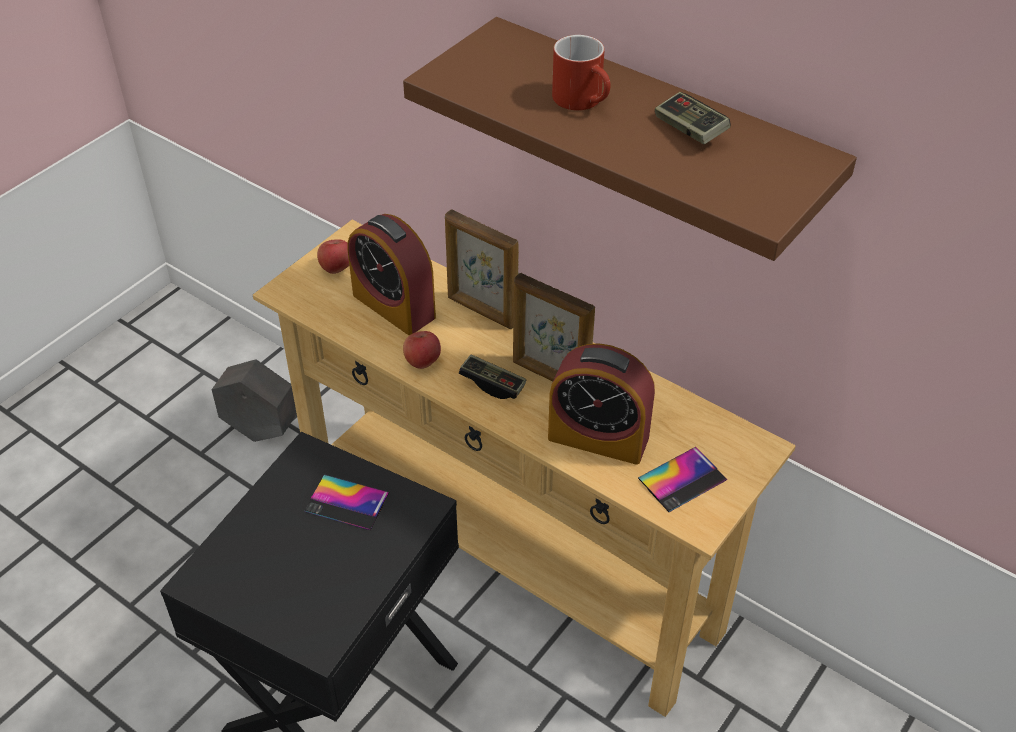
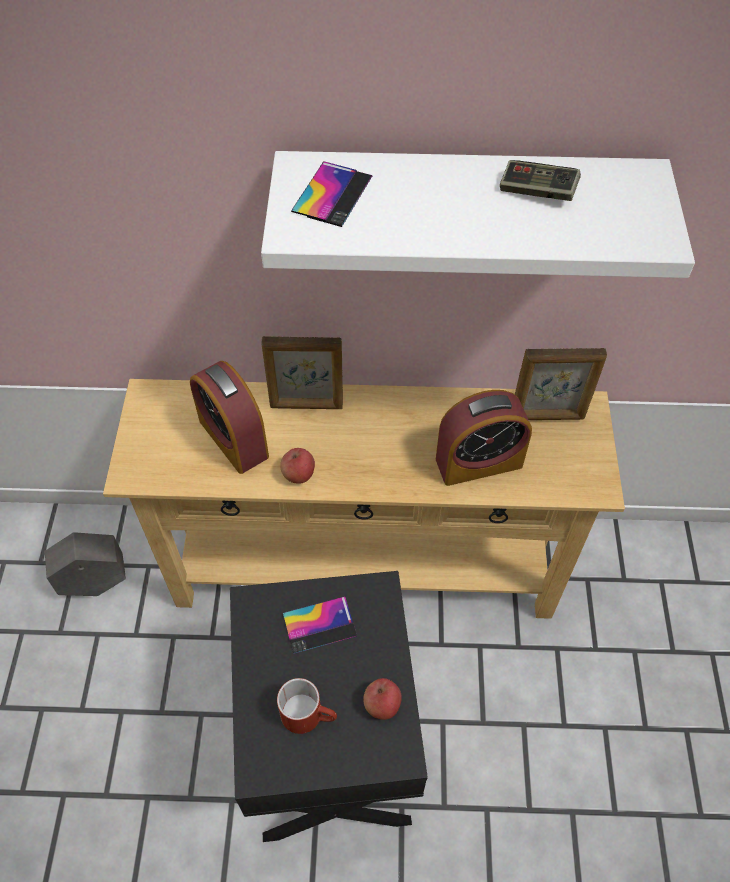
camera: 35 degrees left, 10 degrees up
apple [317,239,349,274] -> apple moved to [363,678,402,720]
alarm clock [347,214,436,335] -> alarm clock turned 45 degrees clockwise [190,361,269,474]
brown shelf [403,17,857,261] -> white shelf [261,151,695,278]
game controller [459,354,526,399] -> none
picture frame [513,273,595,381] -> picture frame moved to [515,348,607,420]
red mug [552,35,611,110] -> red mug moved to [277,678,337,734]
phone [638,447,727,512] -> phone moved to [291,161,372,227]

